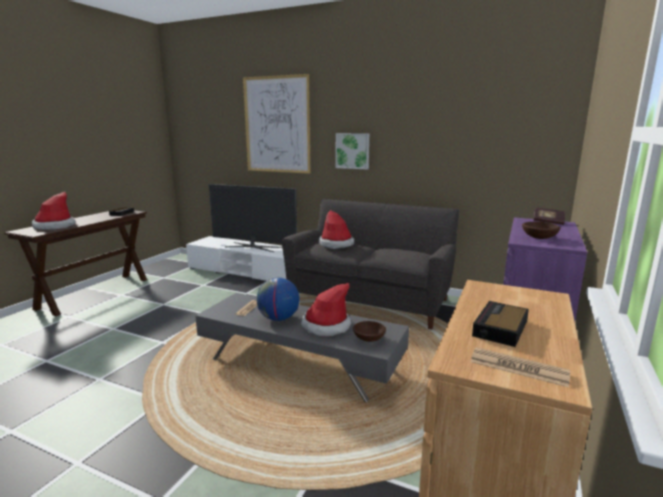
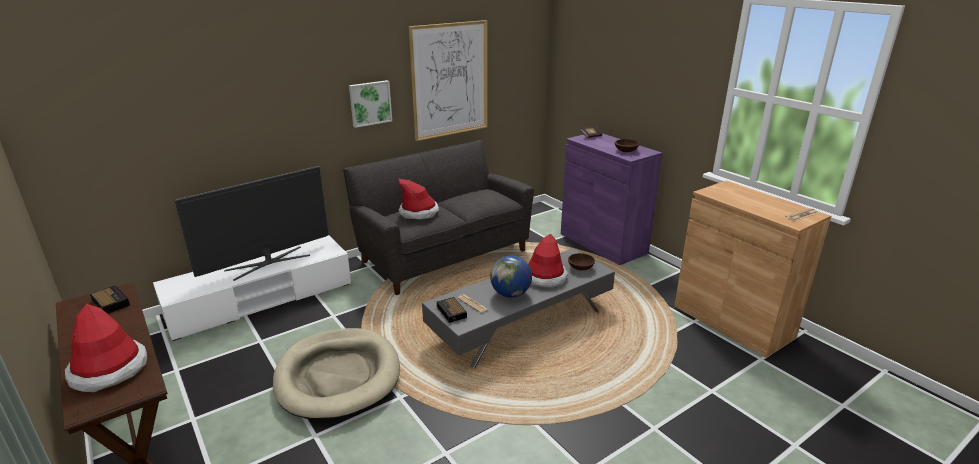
camera: 60 degrees left, 10 degrees up
picture [243,74,310,174] -> picture moved to [409,20,488,141]
alarm clock [472,301,529,347] -> alarm clock moved to [437,297,467,323]
none -> beige dog bed [273,328,400,420]

